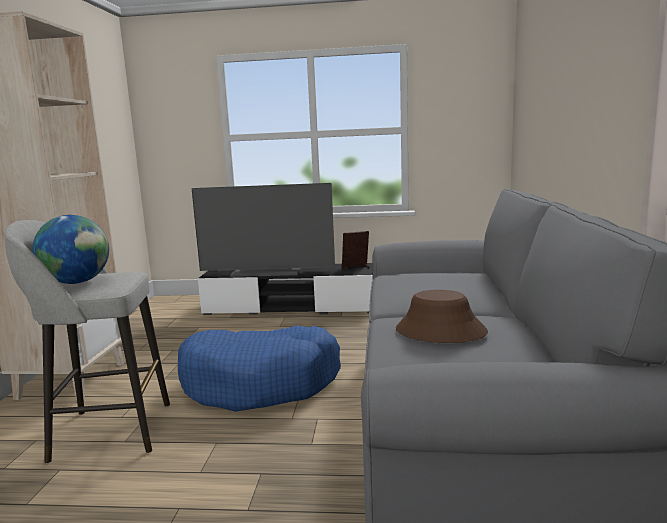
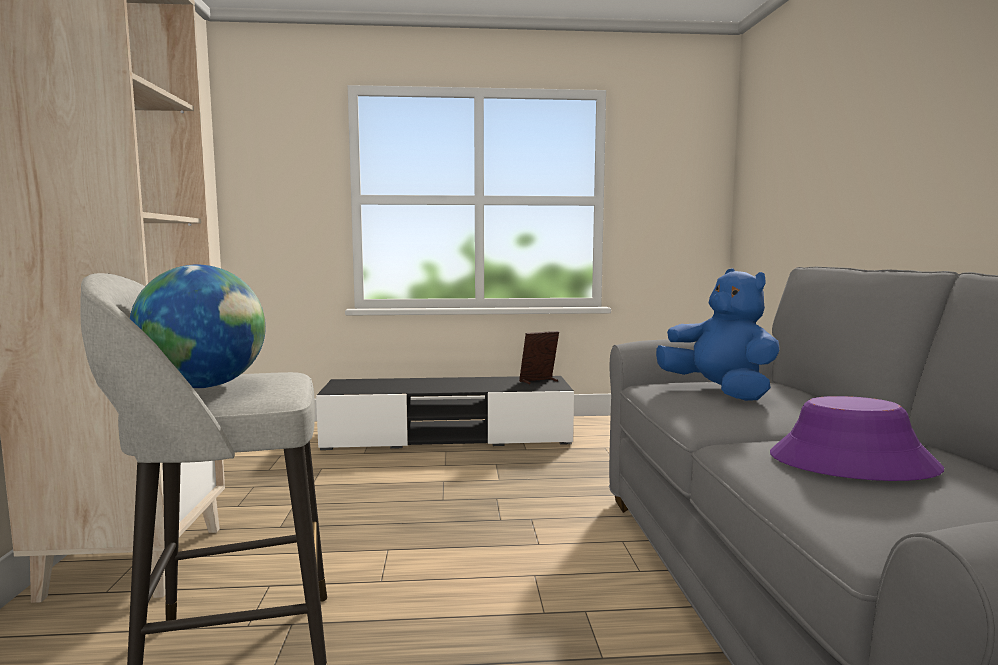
camera: 10 degrees left, 5 degrees down
blue dog bed [178,326,341,412] -> none
television [192,183,335,277] -> none
brown hat [396,290,488,343] -> purple hat [770,396,944,481]
none -> blue plush toy [656,268,780,401]

